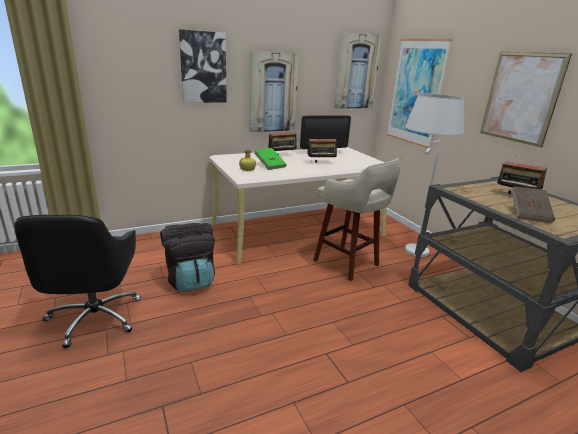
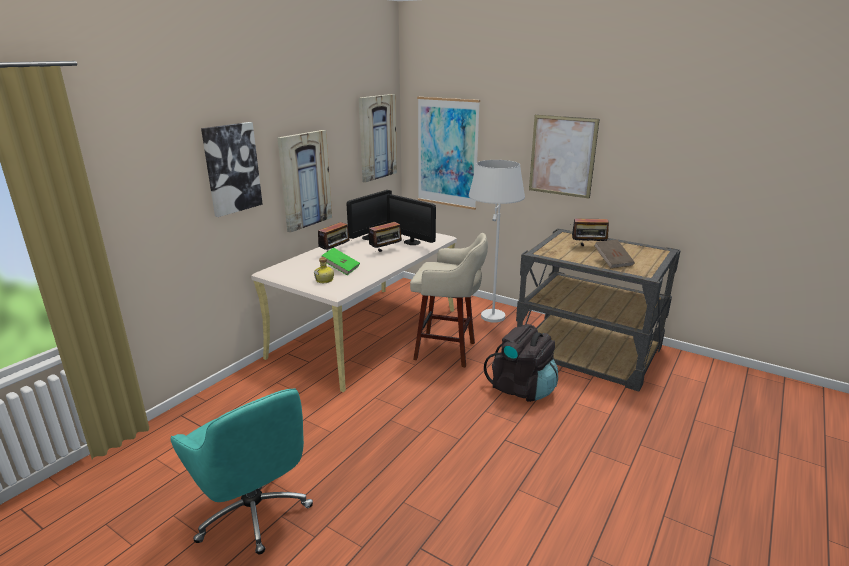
camera: 30 degrees left, 0 degrees up
black office chair [14,215,141,348] -> turquoise office chair [170,388,313,554]
black backpack [160,223,215,291] -> black backpack moved to [484,324,558,402]
none -> monitor [387,194,436,245]

